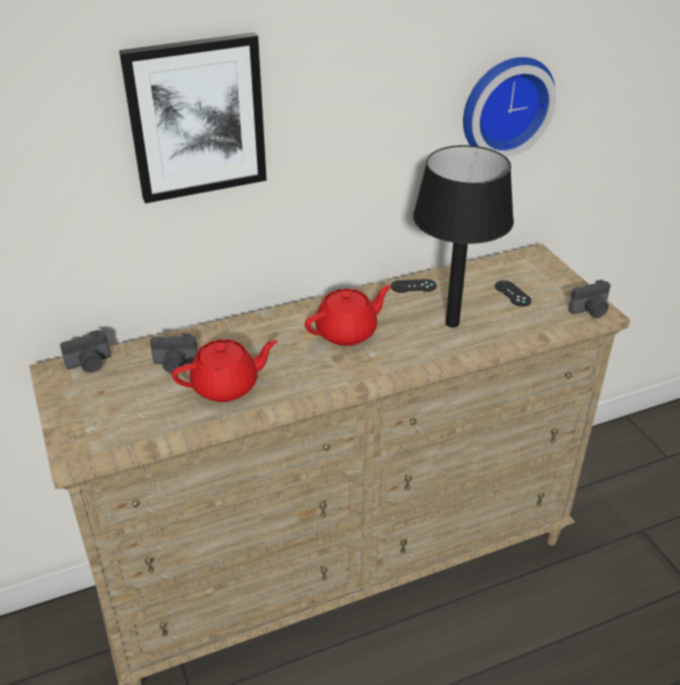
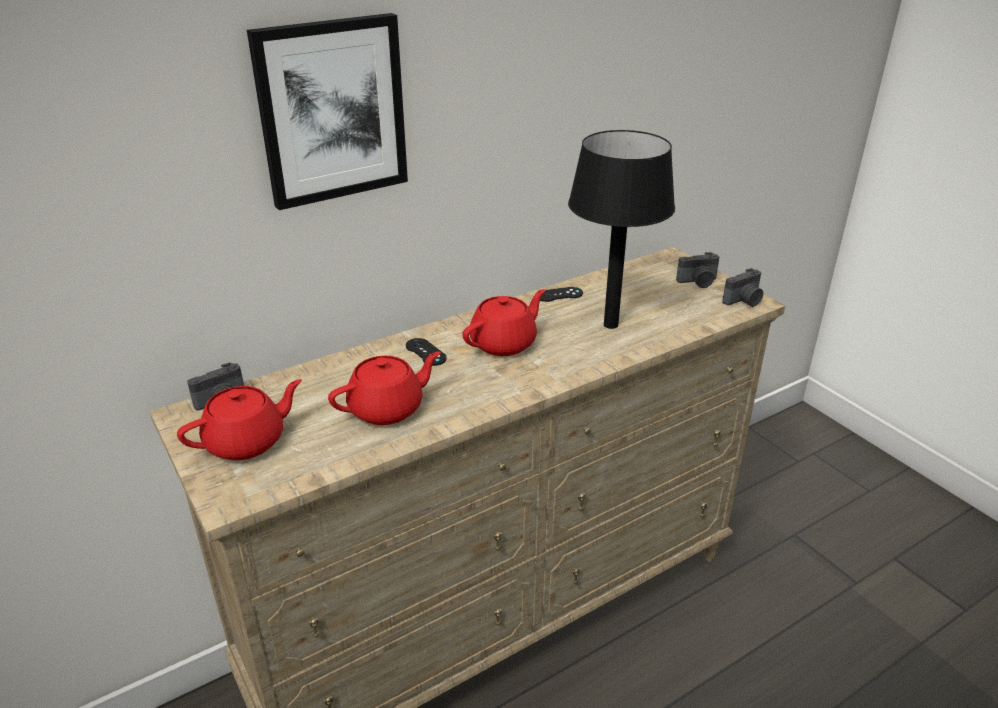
camera: 10 degrees left, 5 degrees down
camera [150,334,198,373] -> camera moved to [676,252,719,288]
wall clock [463,57,556,158] -> none
black game controller [495,280,531,307] -> black game controller moved to [406,338,447,366]
none -> red teapot [177,379,302,460]

